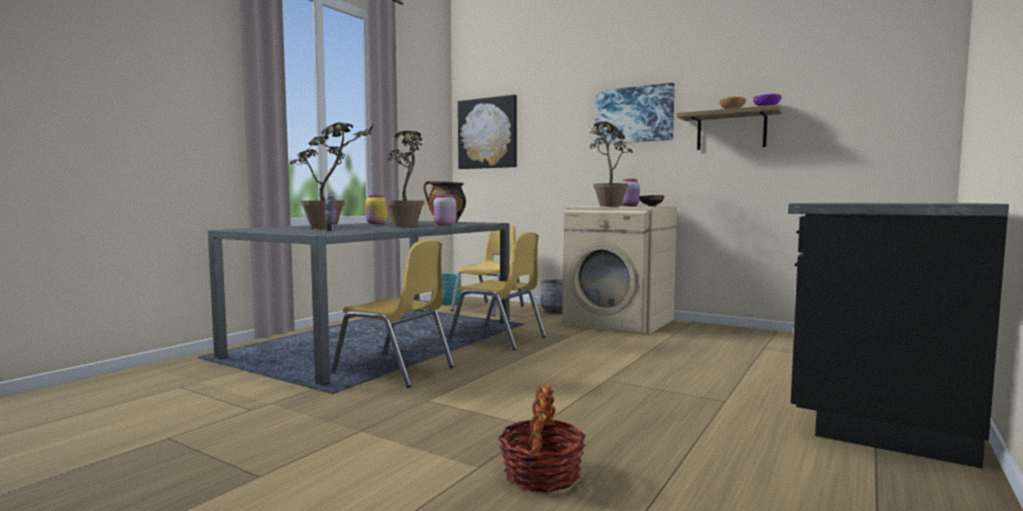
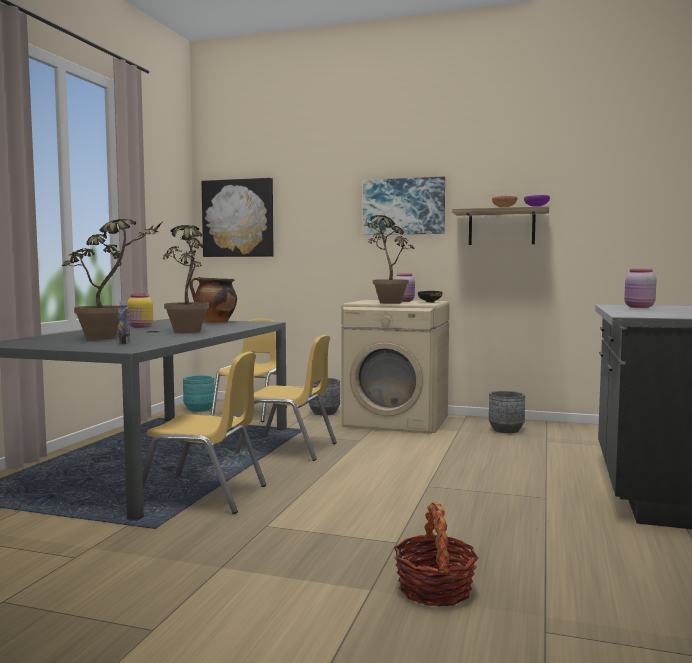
camera: 15 degrees left, 0 degrees up
pink jar [434,194,456,225] -> pink jar moved to [624,269,656,308]
none -> grey planter [488,391,525,433]

